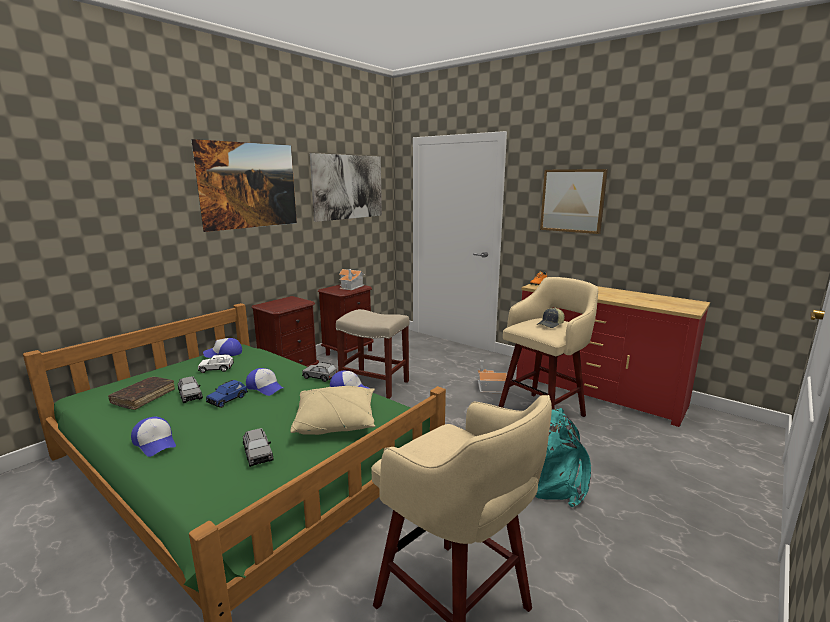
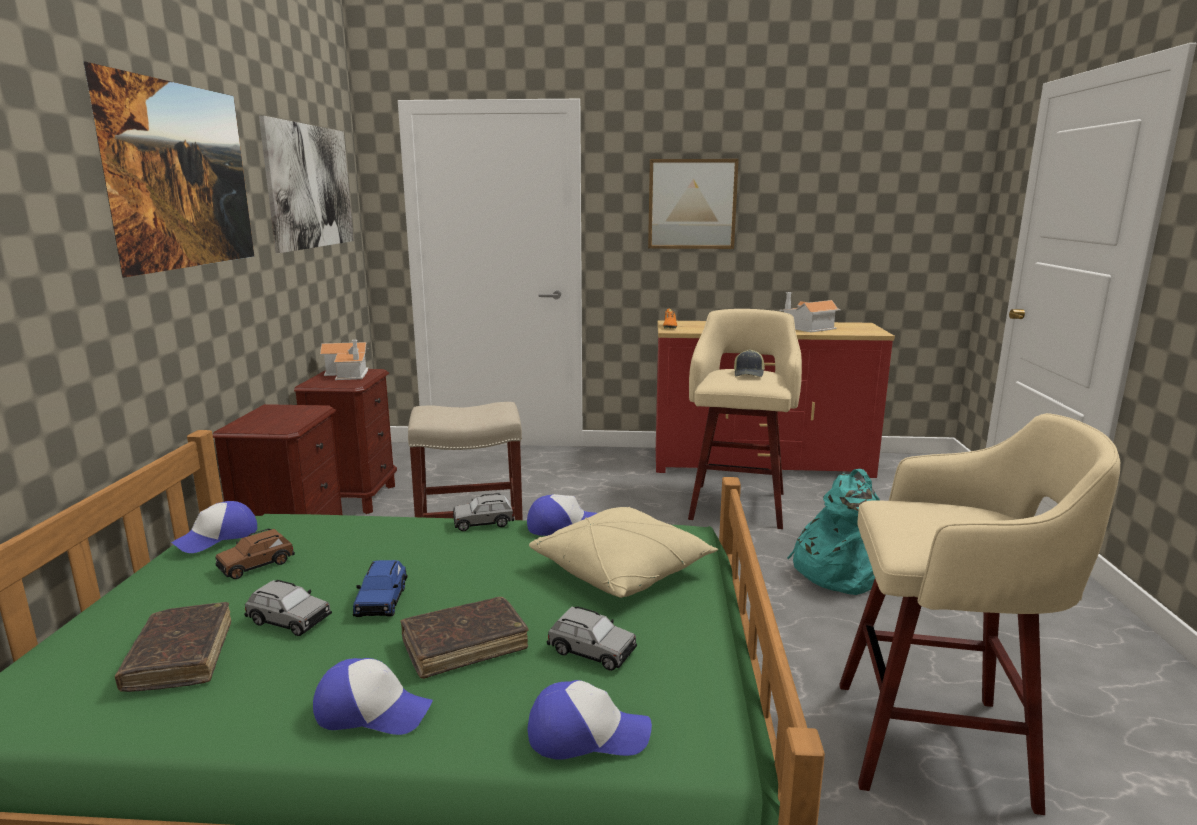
camera: 35 degrees left, 0 degrees up
white toy car [198,354,234,373] -> brown toy car [215,529,295,579]
cap [246,368,283,396] -> cap moved to [528,680,652,760]
toy house [477,360,507,393] -> toy house moved to [779,292,841,332]
none -> brown book [400,597,529,679]

